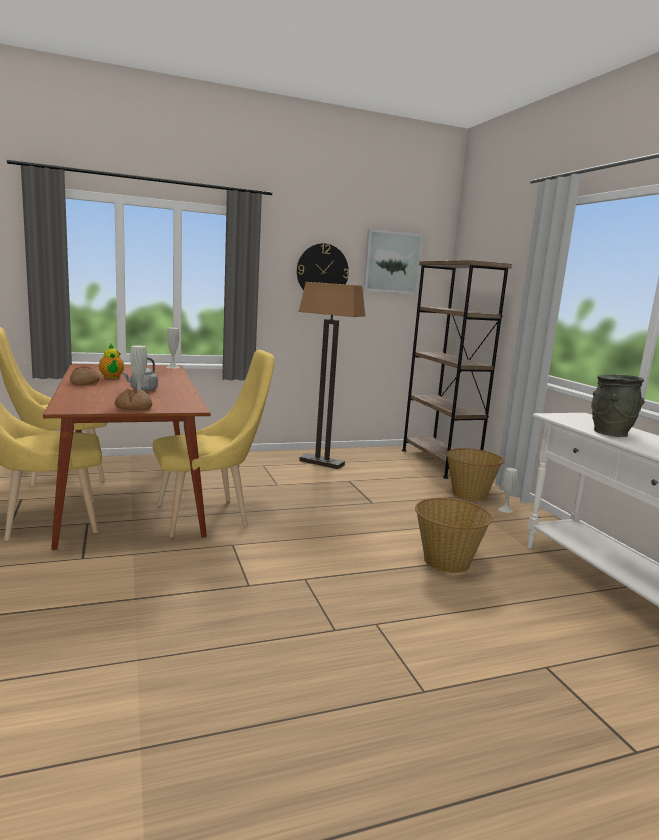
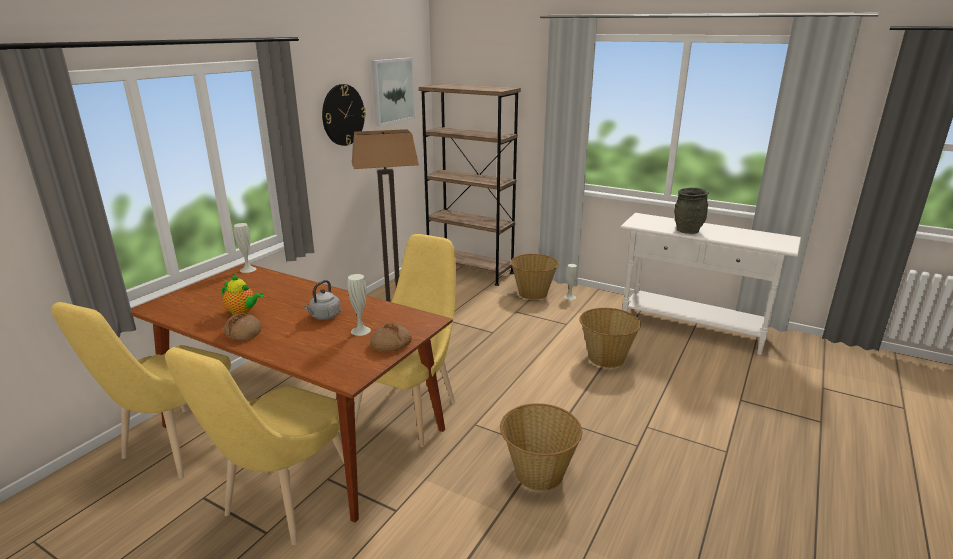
camera: 40 degrees left, 10 degrees up
none -> basket [500,403,582,491]

